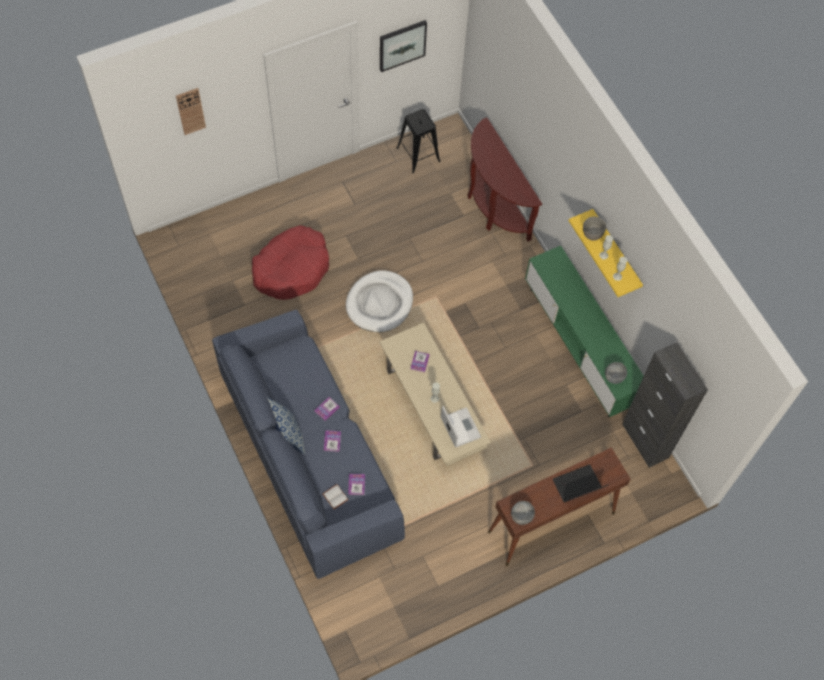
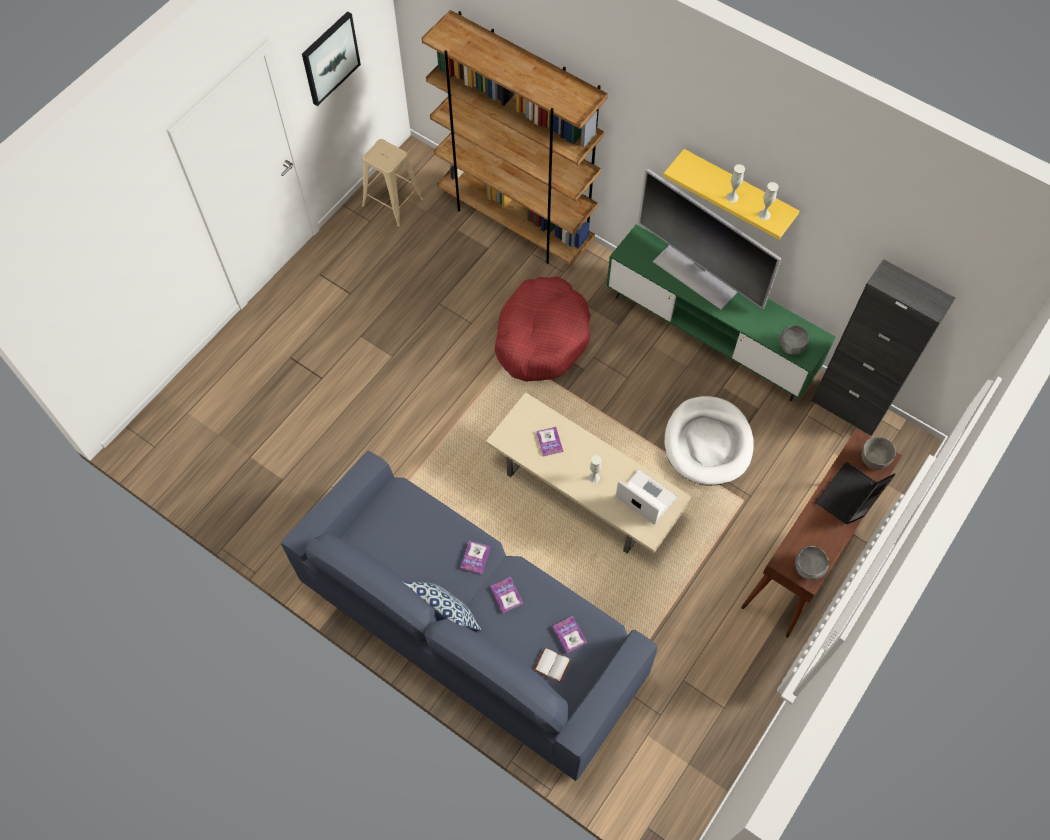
camera: 25 degrees left, 0 degrees up
wall clock [176,88,206,135] -> none
red dog bed [252,225,329,300] -> red dog bed moved to [494,277,591,381]
white dog bed [346,270,413,332] -> white dog bed moved to [664,396,754,486]
black stool [397,109,440,173] -> beige stool [362,139,423,227]
brown console table [468,117,542,242] -> brown bookcase [422,10,608,265]
grey bowl [583,217,606,241] -> grey bowl moved to [862,437,896,470]
none -> television [638,169,781,310]

